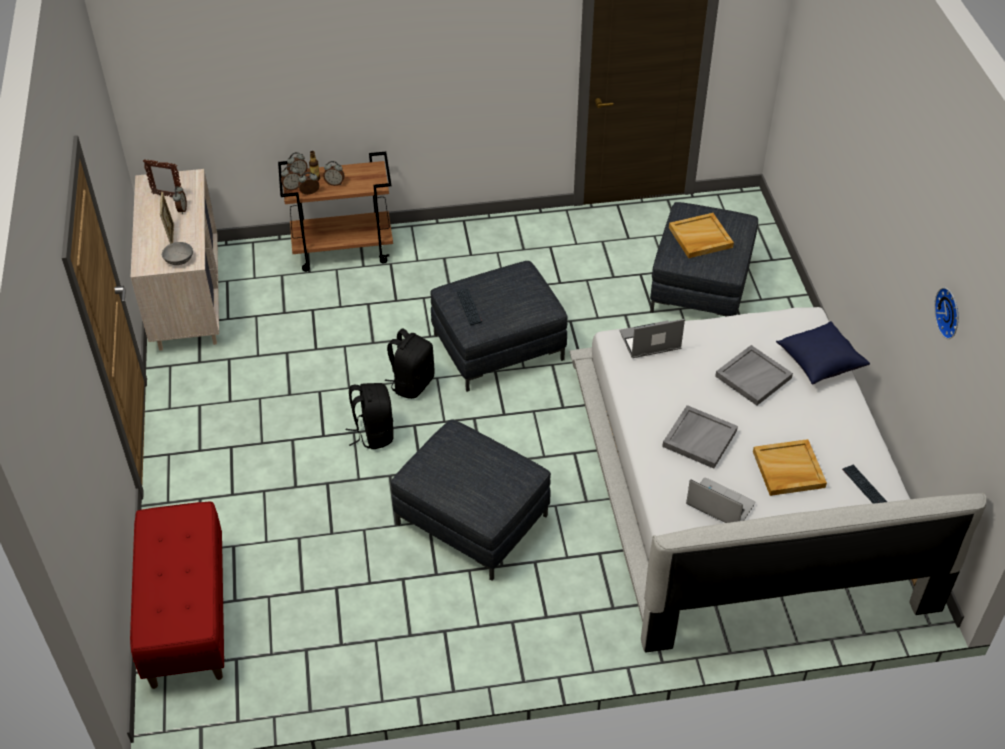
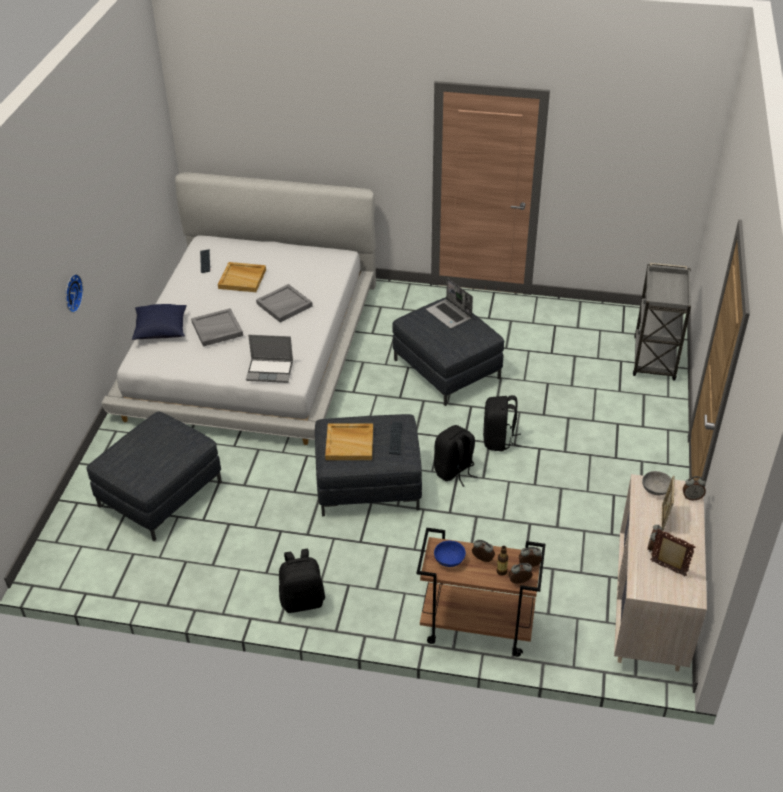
camera: 160 degrees left, 5 degrees down
red bench [130,501,224,689] -> grey cart [633,263,691,380]
alarm clock [298,172,320,195] -> alarm clock moved to [683,476,706,500]
beige tray [669,213,734,258] -> beige tray moved to [325,423,373,460]
laptop [686,478,755,523] -> laptop moved to [426,278,473,328]
wall clock [934,287,958,339] -> wall clock moved to [65,274,83,313]
none -> black backpack [279,549,325,613]
none -> blue bowl [434,541,466,567]

